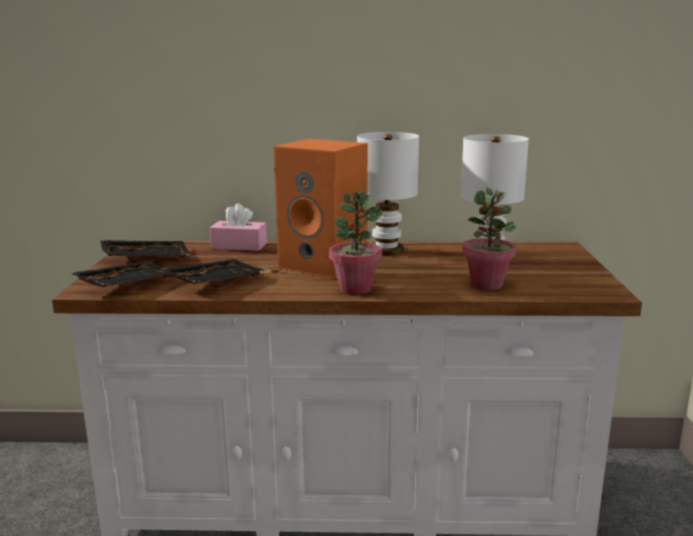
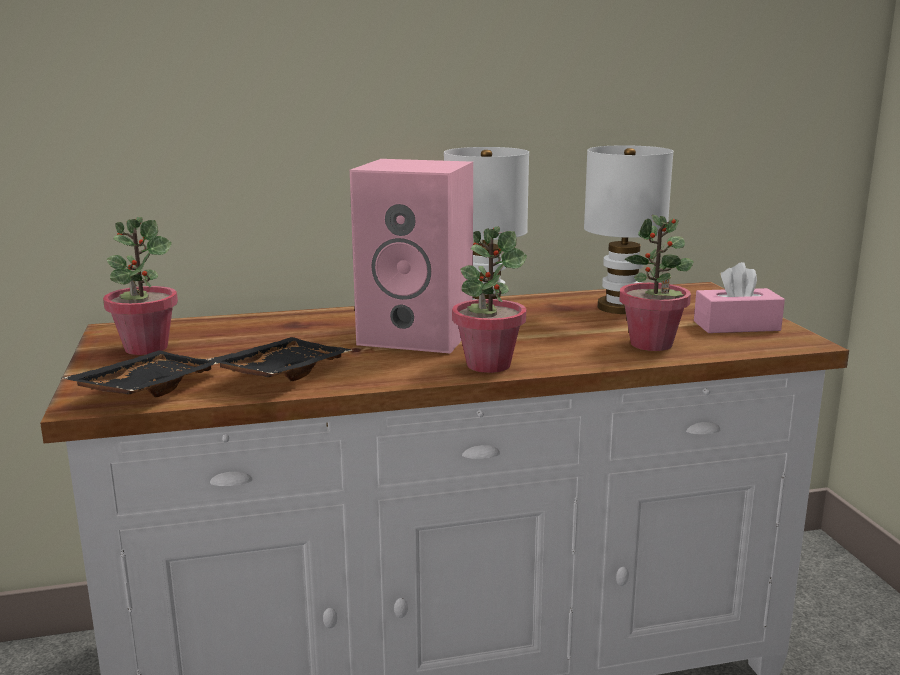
camera: 15 degrees left, 0 degrees up
black tray [100,240,191,263] -> potted plant [103,217,178,355]
pink tissue box [210,203,267,251] -> pink tissue box moved to [694,262,785,333]
orange speaker [273,139,368,279] -> pink speaker [350,159,473,354]

